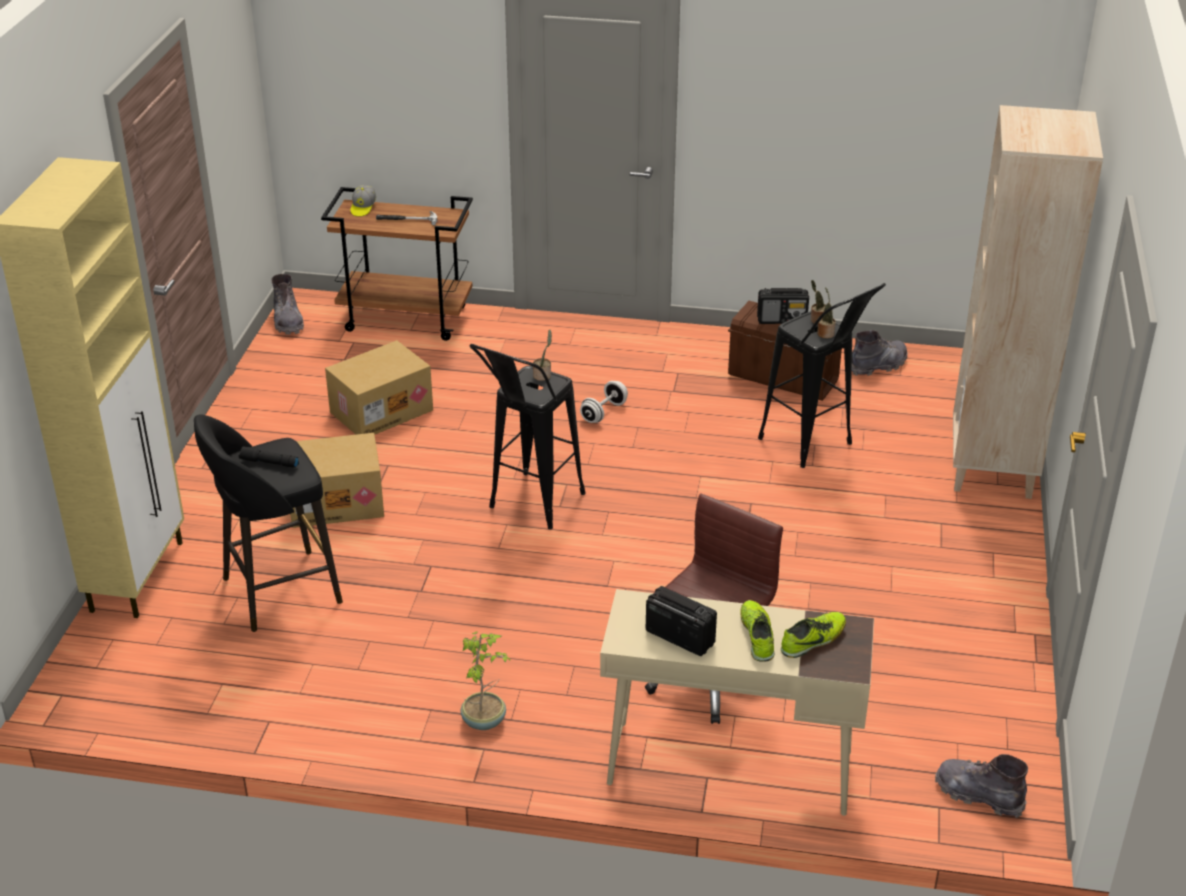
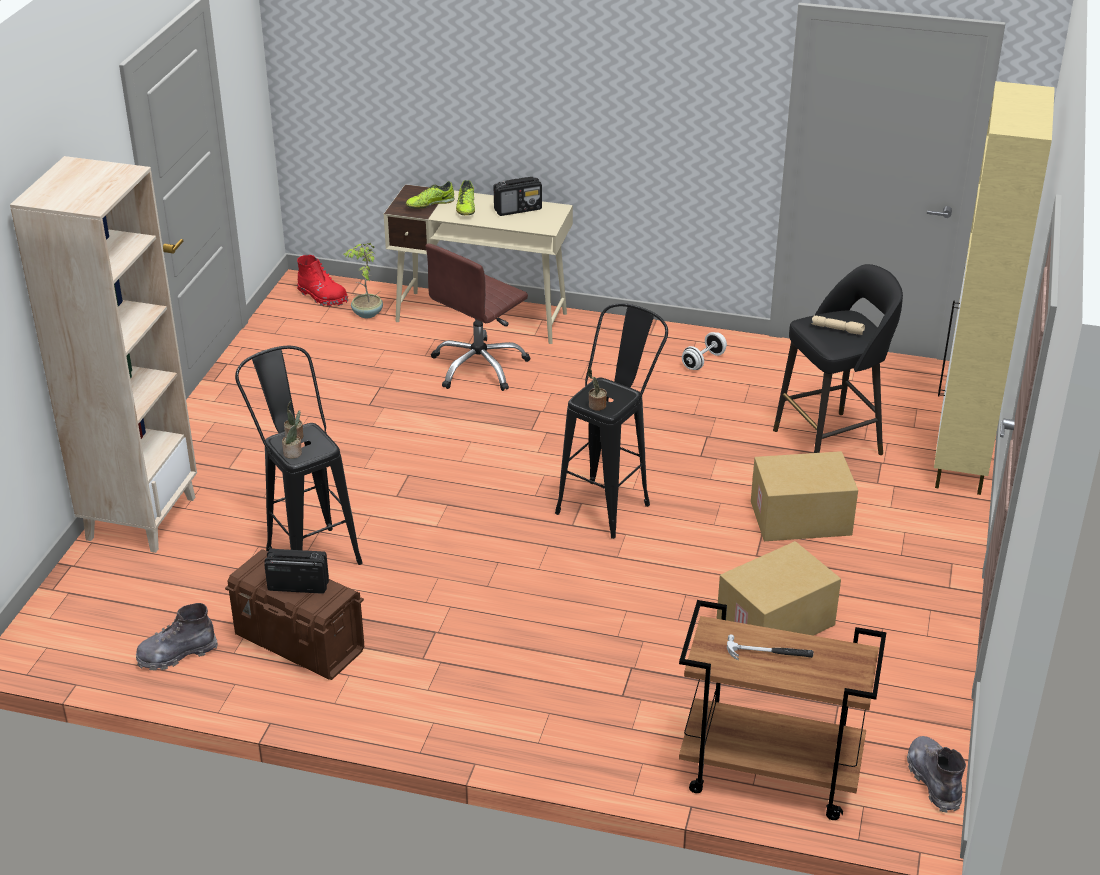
camera: 175 degrees left, 0 degrees up
black flashlight [239,447,299,468] -> beige flashlight [812,315,865,335]
cap [350,185,376,217] -> none
potted plant [461,631,511,730] -> potted plant moved to [344,243,383,318]
white dumbbell [580,381,628,423] -> white dumbbell moved to [682,332,727,370]
radio [646,586,717,656] -> radio turned 60 degrees counterclockwise [494,177,542,216]
grey boot [935,754,1028,818] -> red boot [297,255,348,307]

